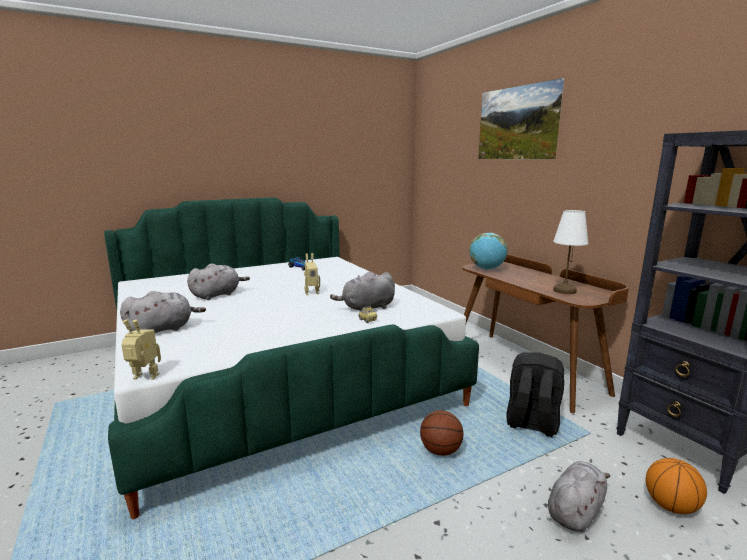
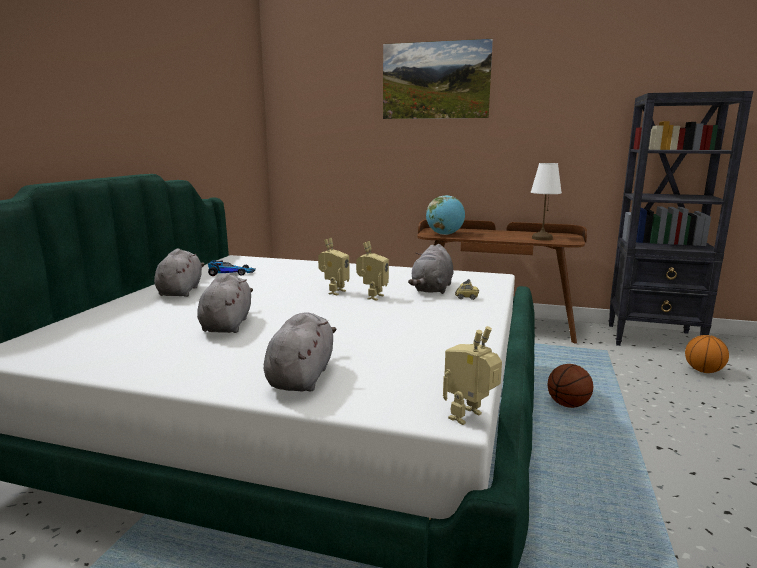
camera: 45 degrees left, 0 degrees up
black backpack [506,352,565,437] -> none
grey plush toy [548,461,610,533] -> grey plush toy moved to [154,248,205,297]
none -> toy robot [356,241,389,300]

